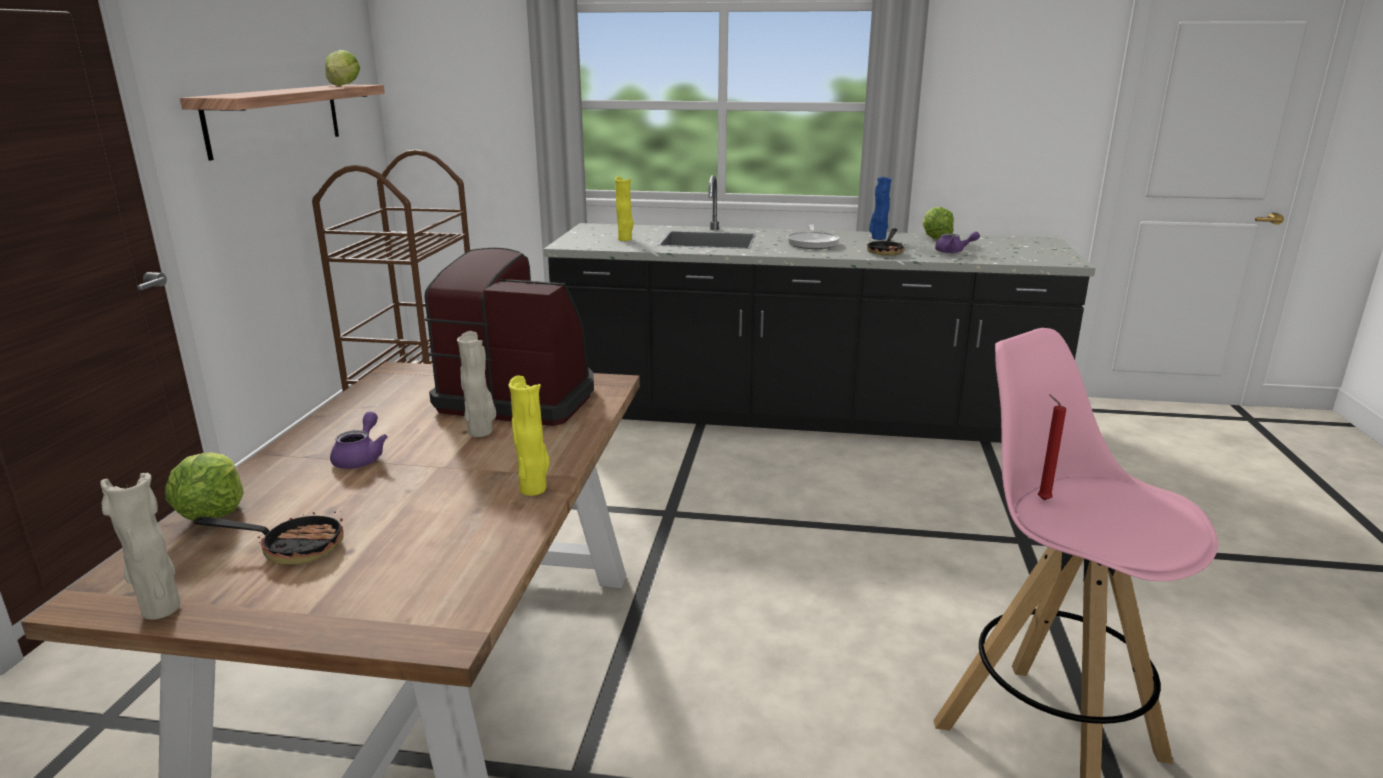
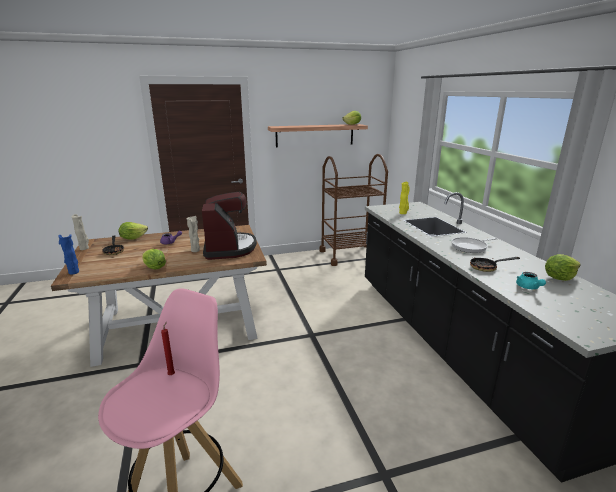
camera: 65 degrees right, 0 degrees up
yellow vase [508,375,550,496] -> lettuce [142,249,166,270]
blue vase [869,177,892,240] -> blue vase moved to [59,234,79,275]
purple teapot [935,231,980,253] -> turquoise teapot [516,272,546,289]

